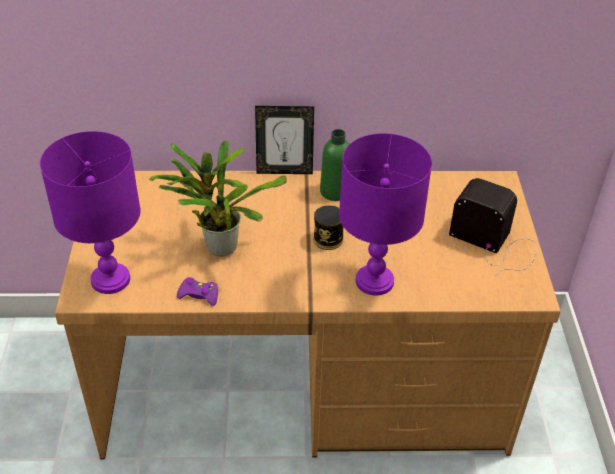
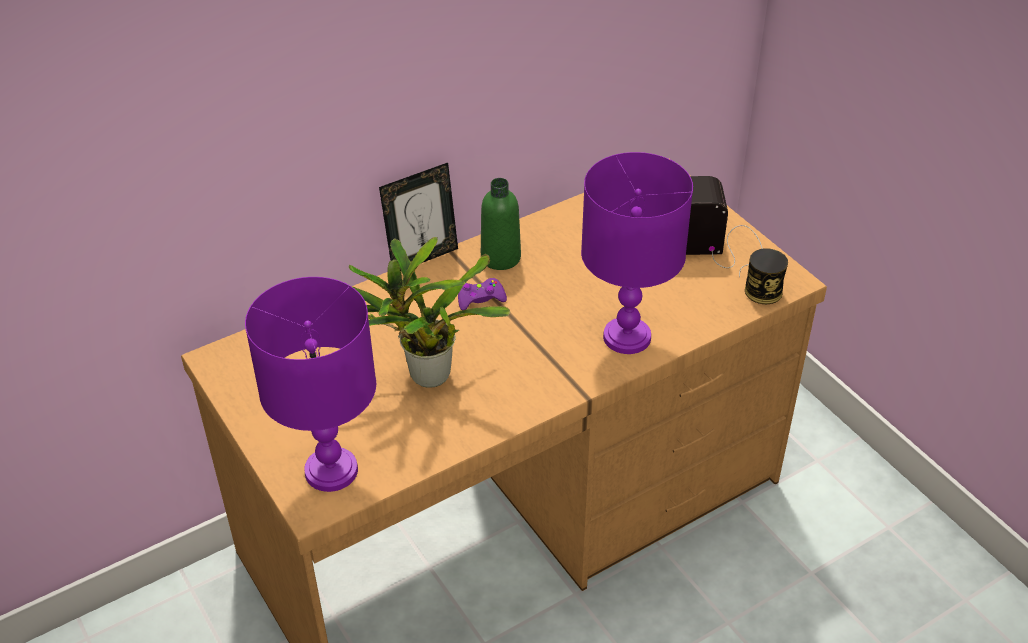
camera: 30 degrees left, 0 degrees up
purple game controller [177,277,218,306] -> purple game controller moved to [458,278,507,310]
can [313,205,343,250] -> can moved to [745,248,788,304]

